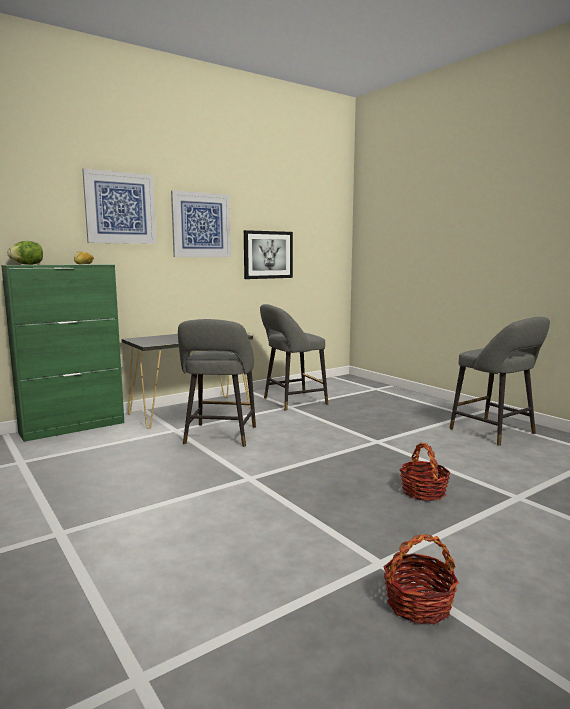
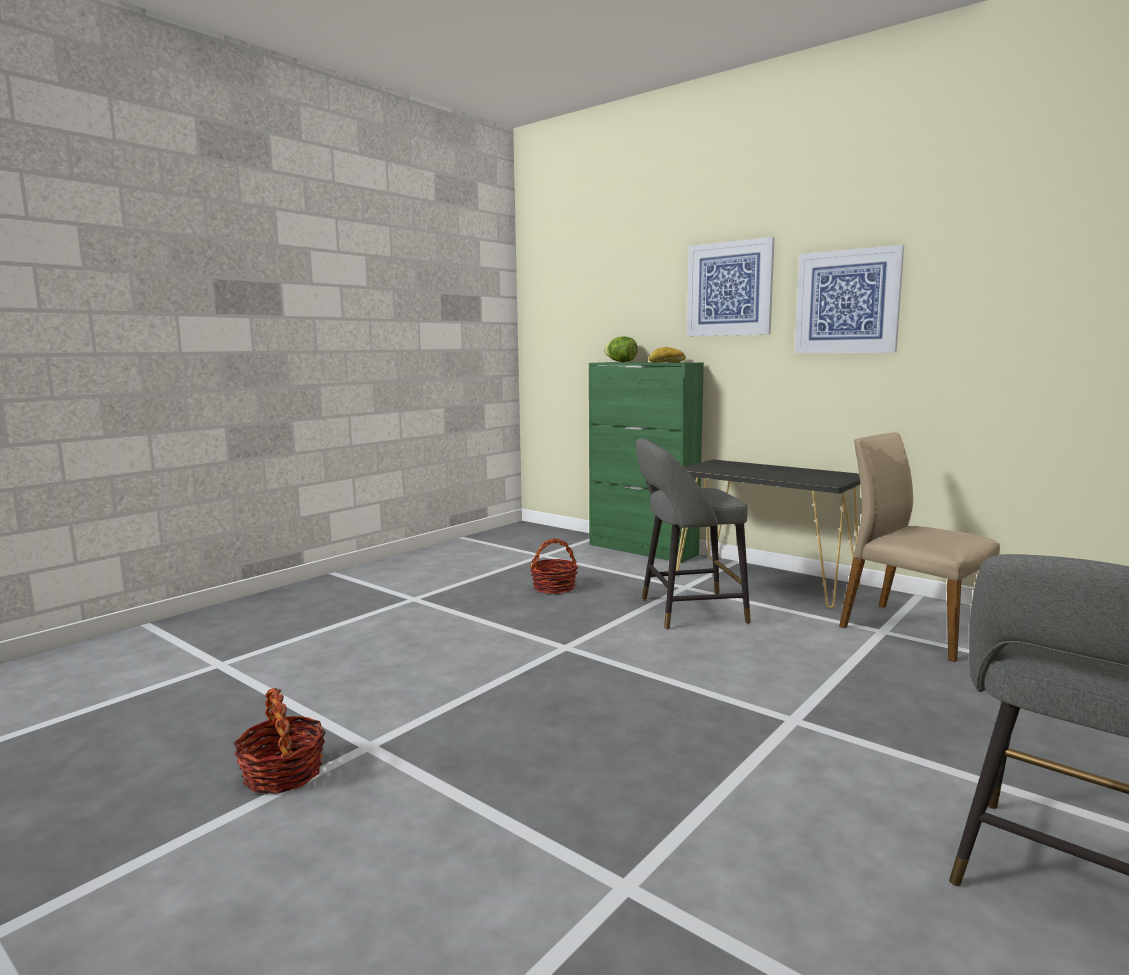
camera: 75 degrees right, 0 degrees up
picture [244,230,293,279] -> none
grey stool [260,304,328,411] -> beige chair [839,432,1000,662]
basket [400,443,451,501] -> basket moved to [530,538,578,594]

